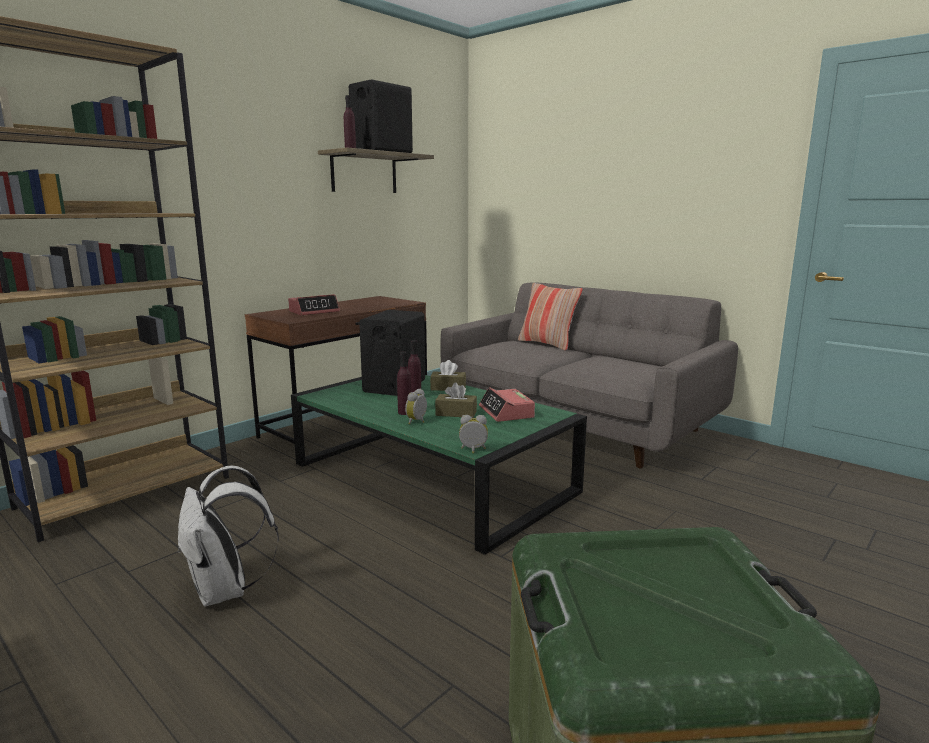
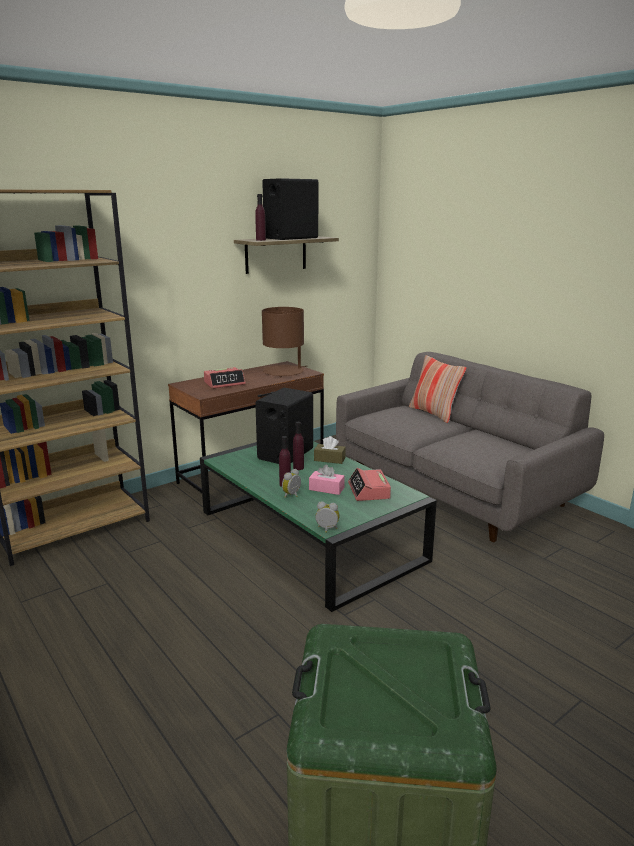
camera: 10 degrees right, 5 degrees up
white backpack [177,466,279,607] -> none
brown tissue box [435,382,477,418] -> pink tissue box [309,464,345,495]
none -> brown table lamp [262,307,307,377]

